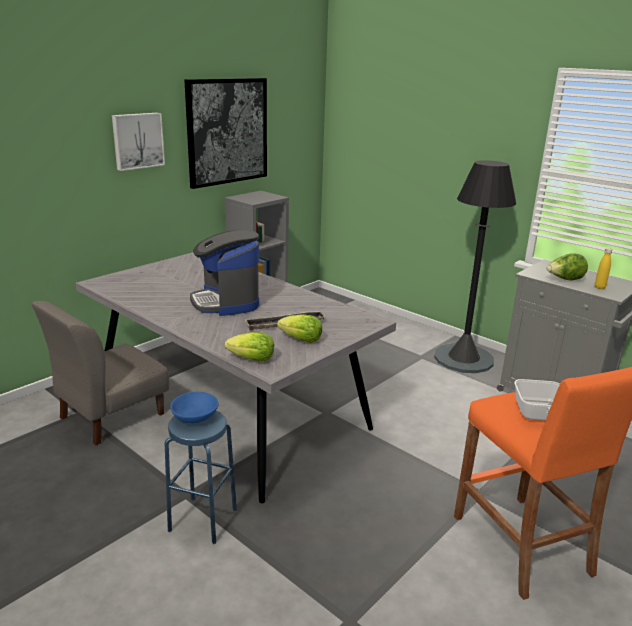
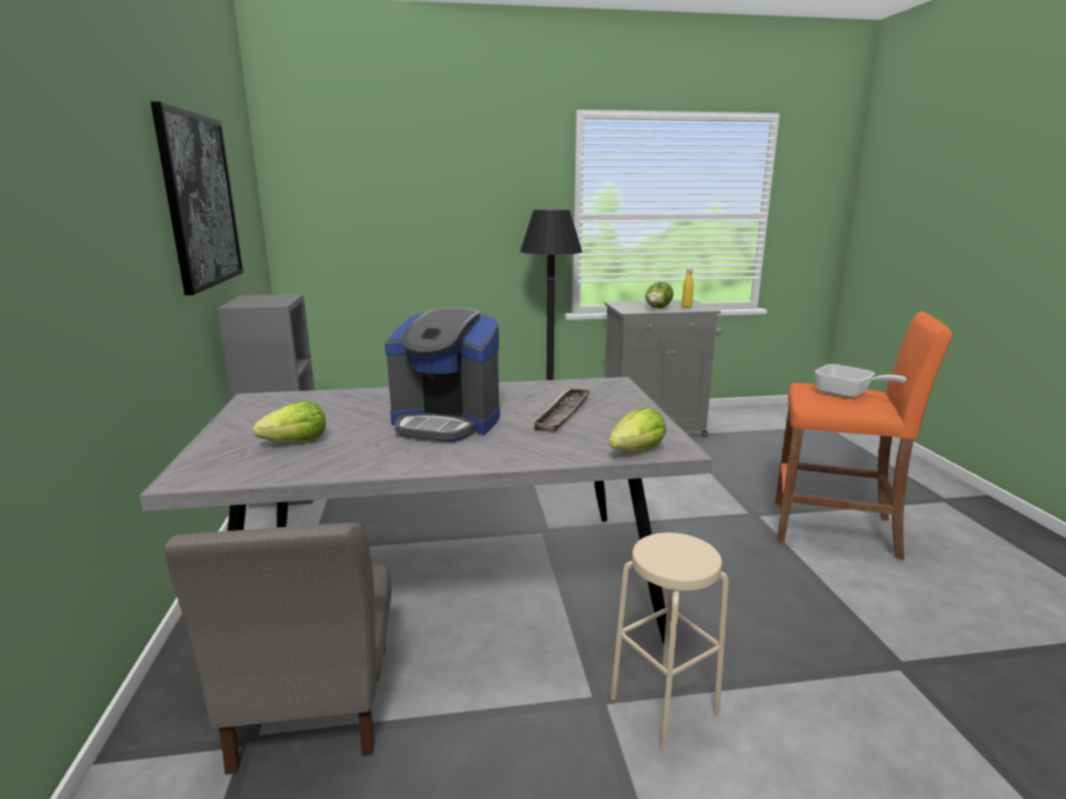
camera: 50 degrees left, 5 degrees down
picture [112,113,165,171] -> none
blue stool [165,411,237,544] -> beige stool [611,533,728,750]
blue bowl [170,392,219,423] -> none
lettuce [277,314,322,343] -> lettuce moved to [253,401,326,442]

